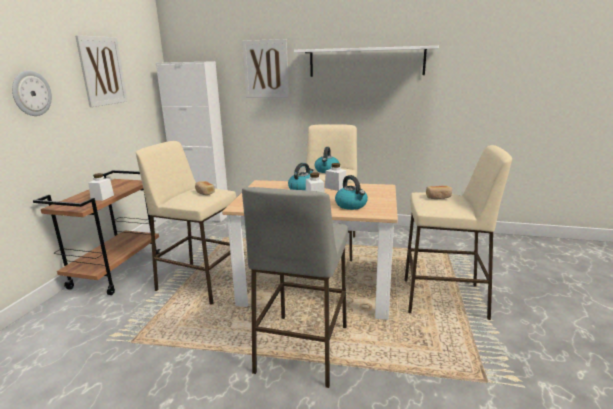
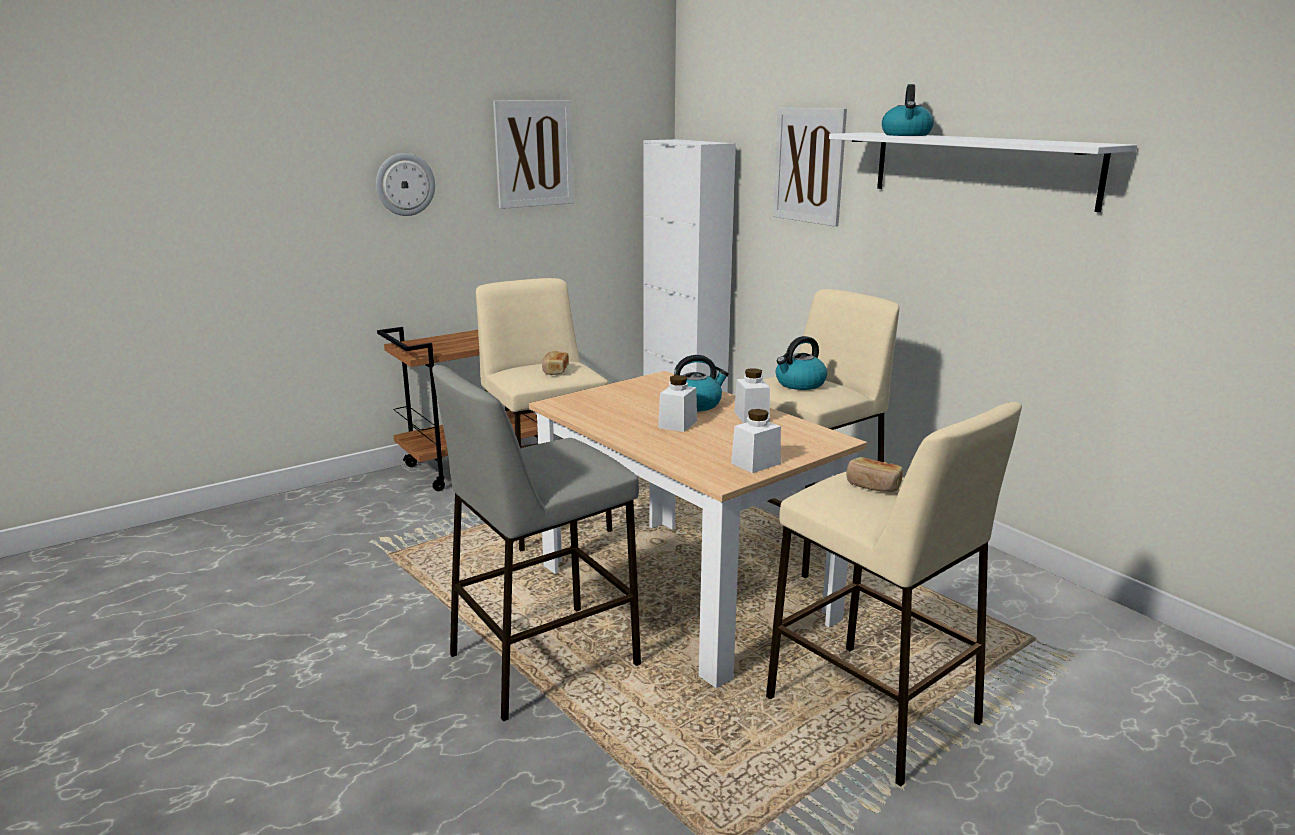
camera: 40 degrees right, 0 degrees up
white jar [88,173,114,201] -> white jar moved to [731,409,781,473]
kettle [335,175,368,210] -> kettle moved to [882,84,934,136]

